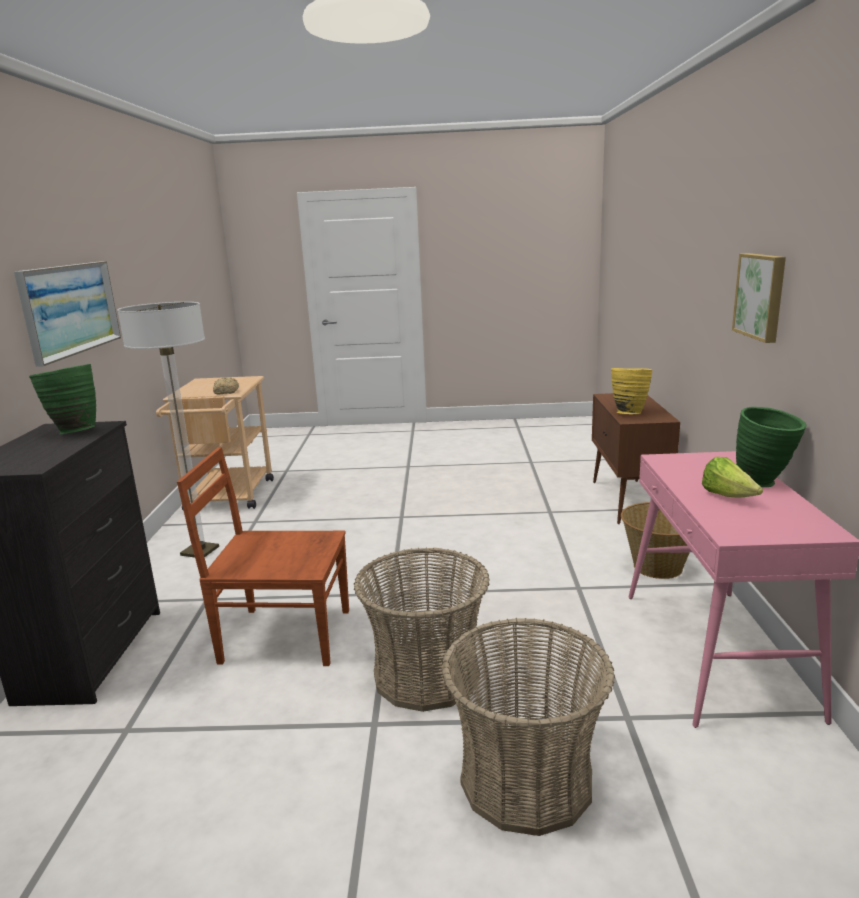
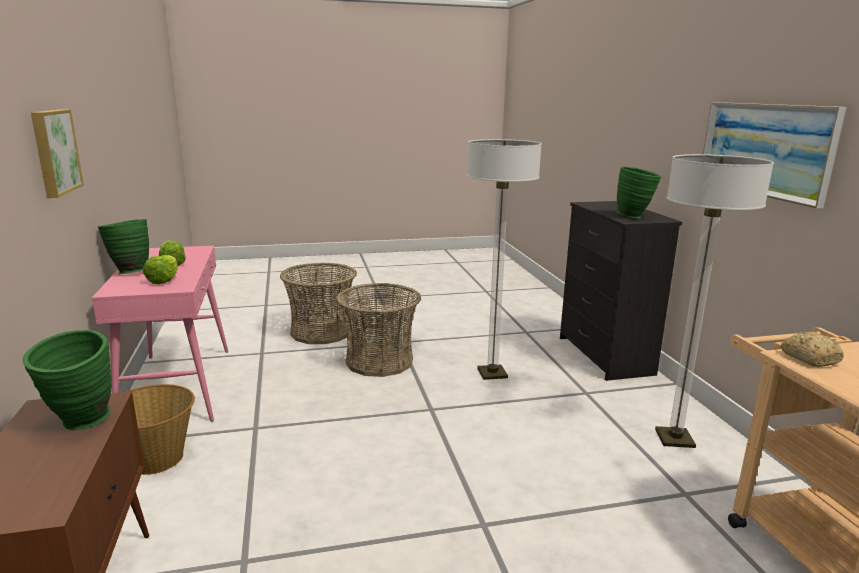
camera: 165 degrees right, 0 degrees up
brown chair [177,447,349,666] -> floor lamp [467,139,542,380]
yellow vase [611,368,652,414] -> green vase [23,330,112,430]
none -> lettuce [143,255,178,284]

